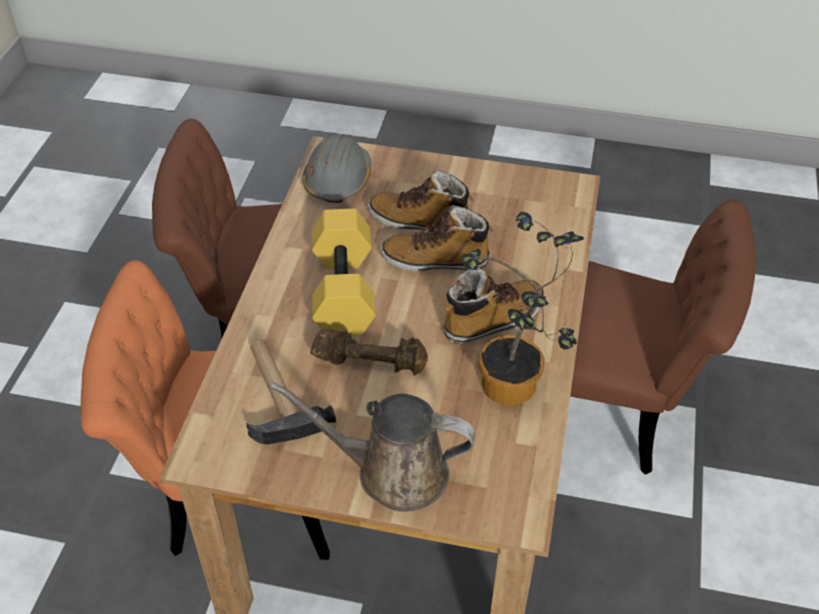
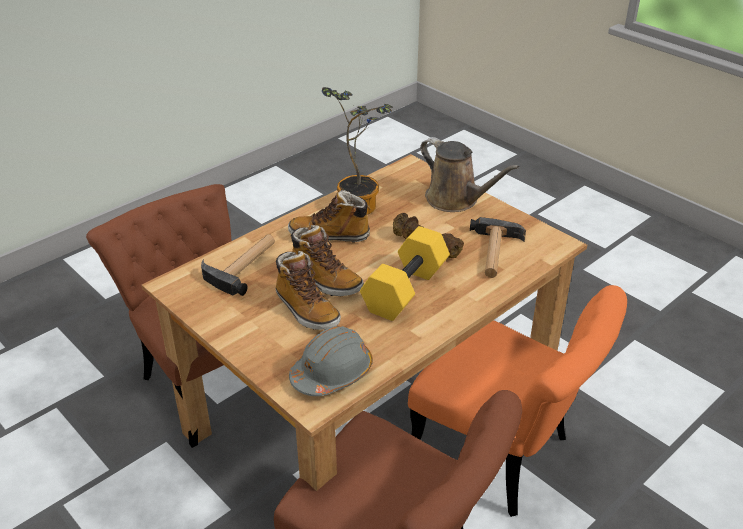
camera: 145 degrees left, 10 degrees down
none -> hammer [201,234,275,296]

